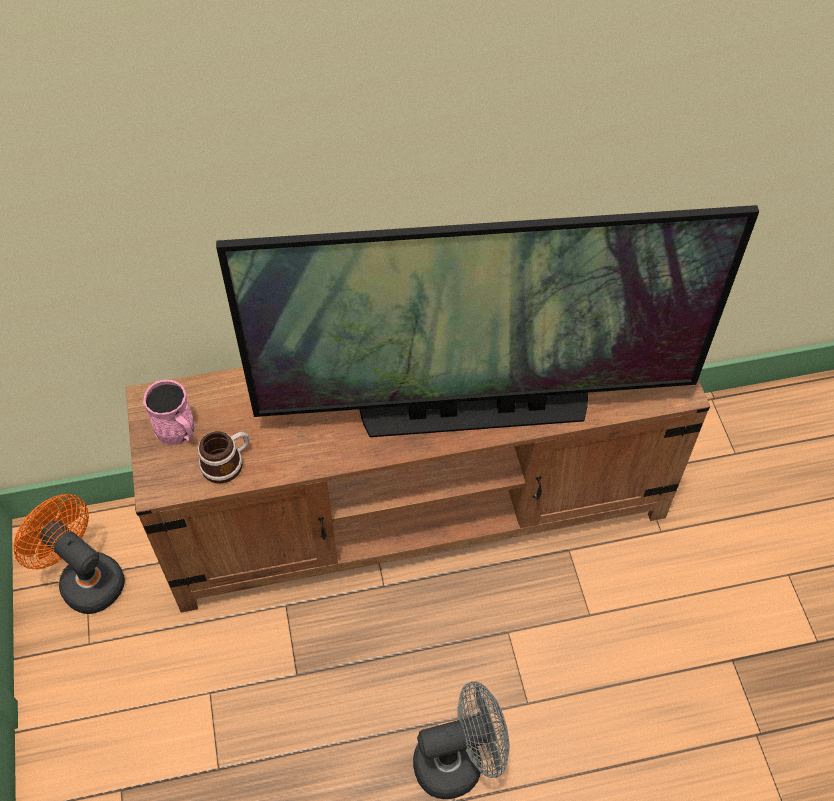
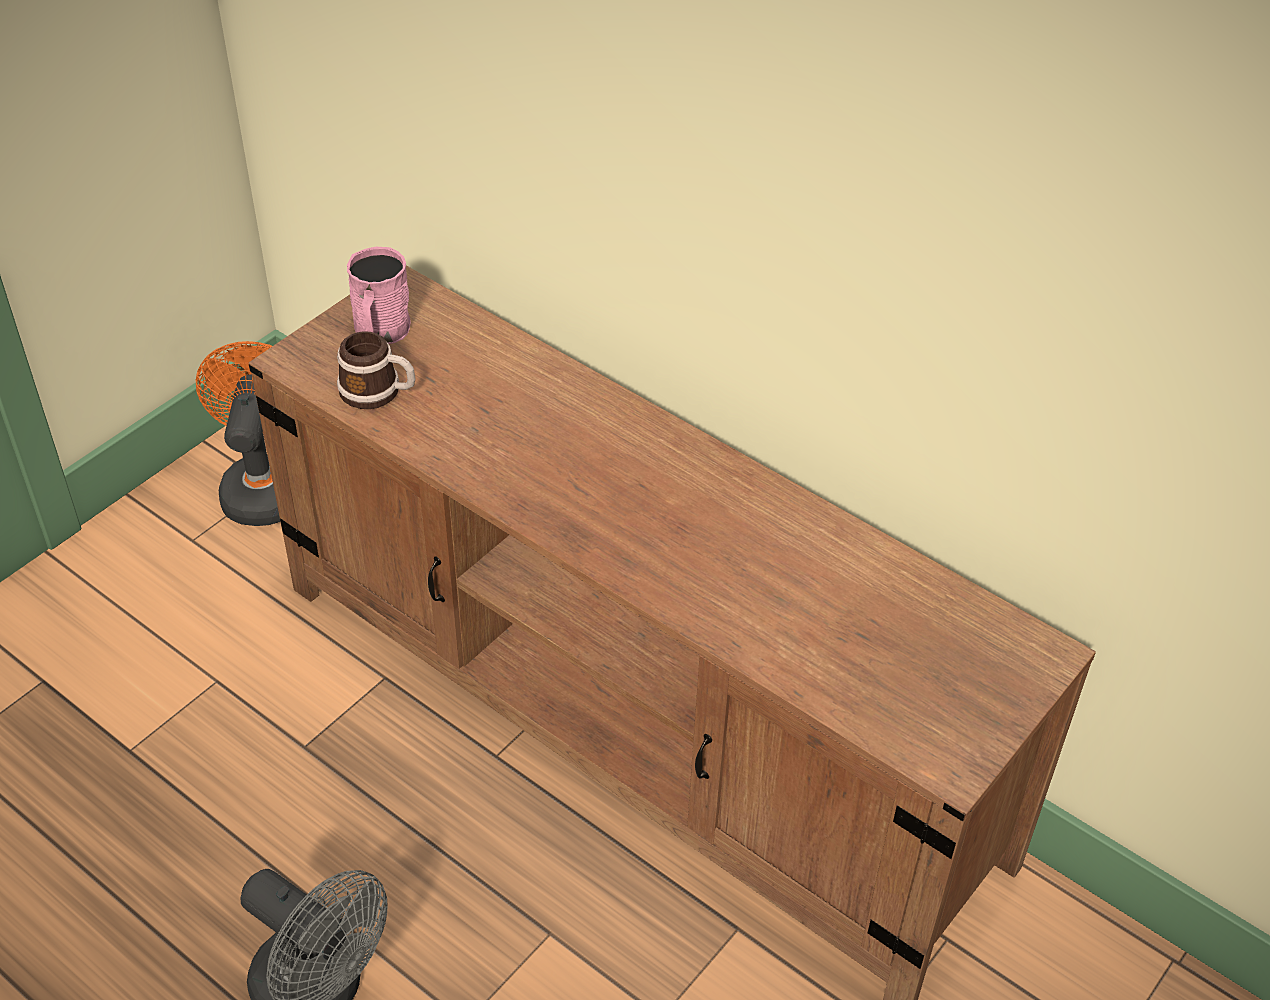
camera: 50 degrees right, 10 degrees down
television [216,205,759,437] -> none

